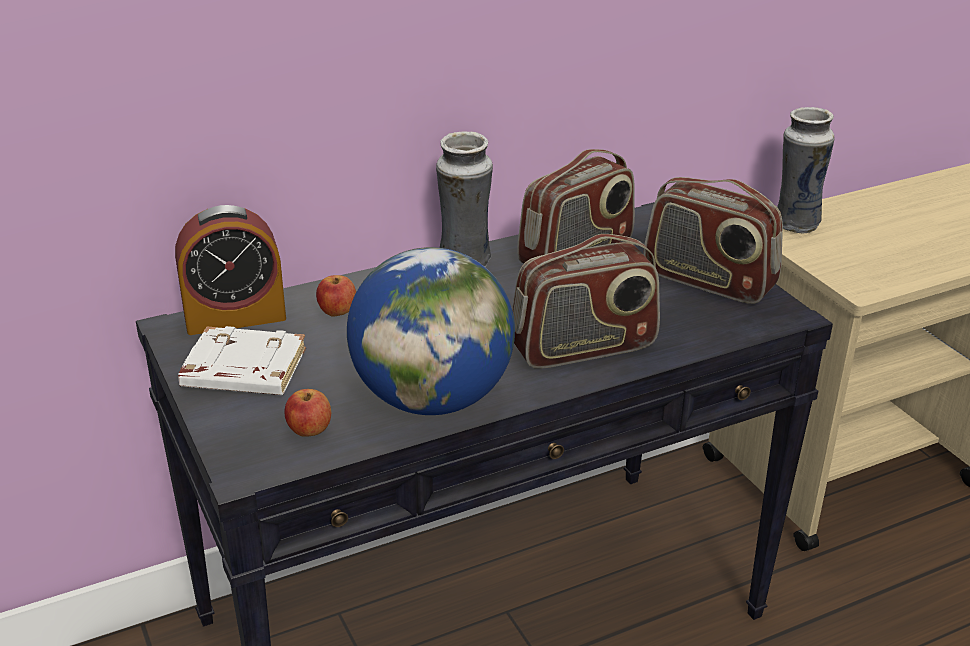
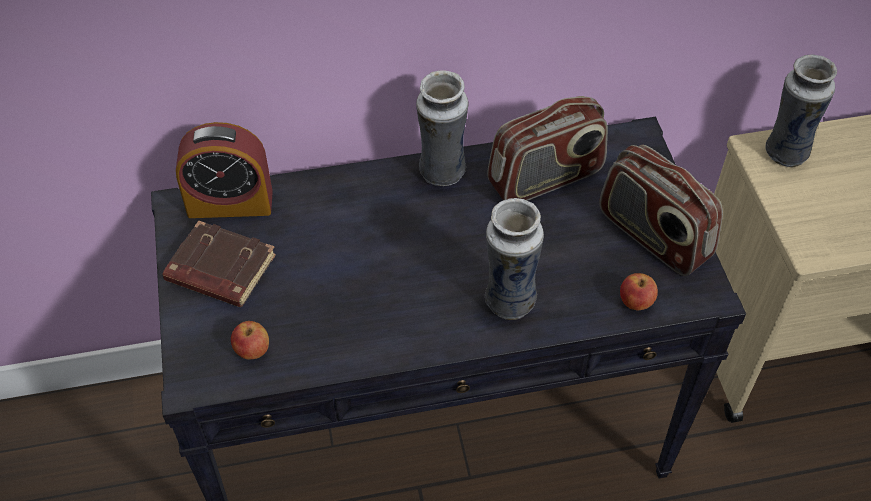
camera: 15 degrees right, 20 degrees up
white book [178,326,306,395] -> brown book [163,221,276,307]
apple [316,275,356,316] -> apple moved to [620,273,658,310]
globe [347,247,515,415] -> none
radio [512,234,660,369] -> vase [485,198,544,320]

